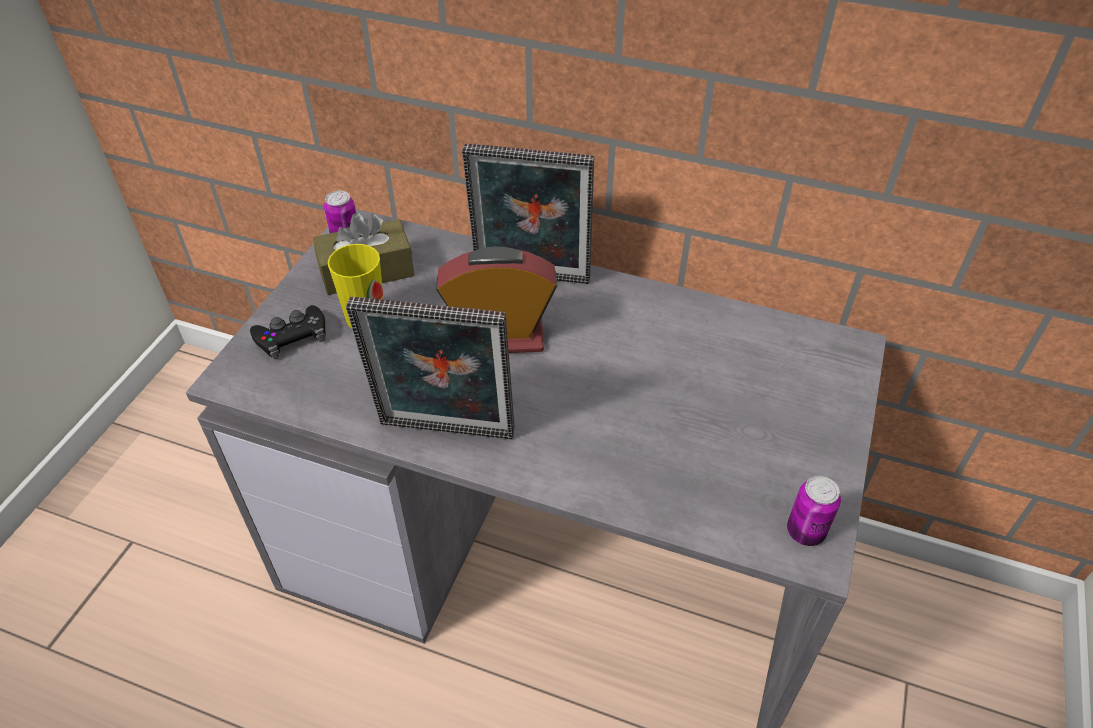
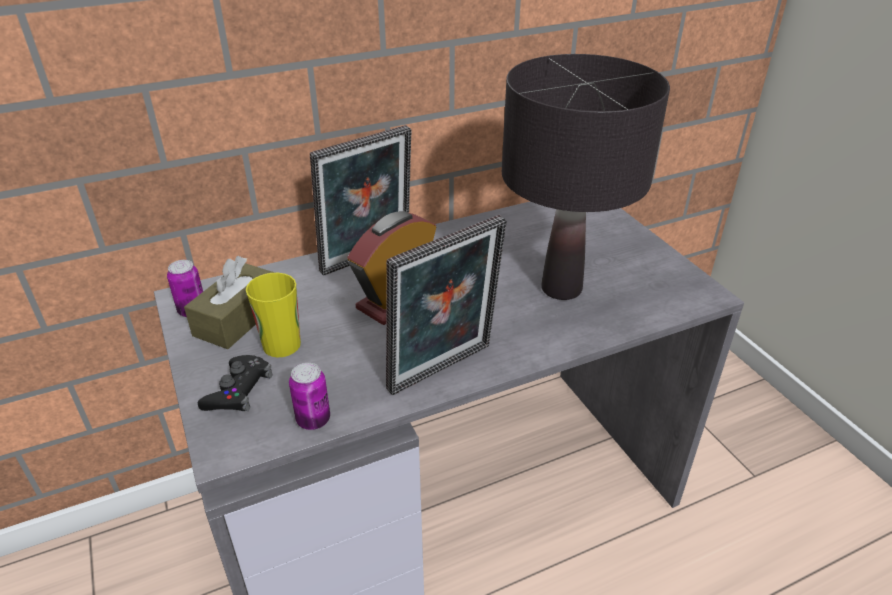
camera: 45 degrees left, 10 degrees down
can [787,476,841,546] -> can moved to [289,363,330,430]
none -> black table lamp [502,54,670,300]

